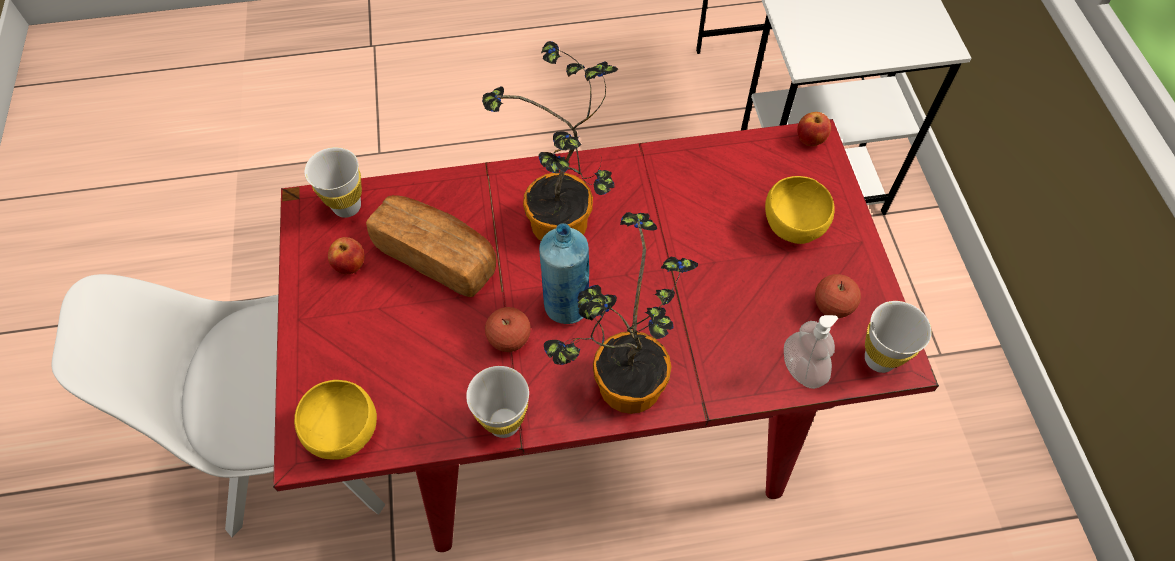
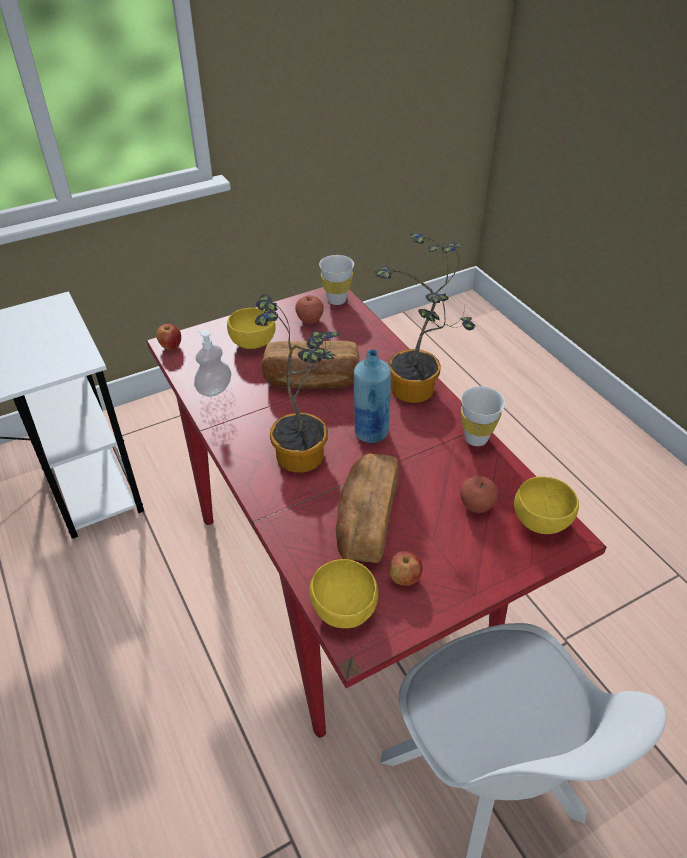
camera: 110 degrees left, 15 degrees down
white cup [304,147,362,218] -> yellow bowl [309,559,378,628]
apple [485,307,531,352] -> apple moved to [460,476,498,513]
soap dispenser [784,315,838,389] -> soap dispenser moved to [194,330,231,397]
none -> bread [262,341,360,389]

